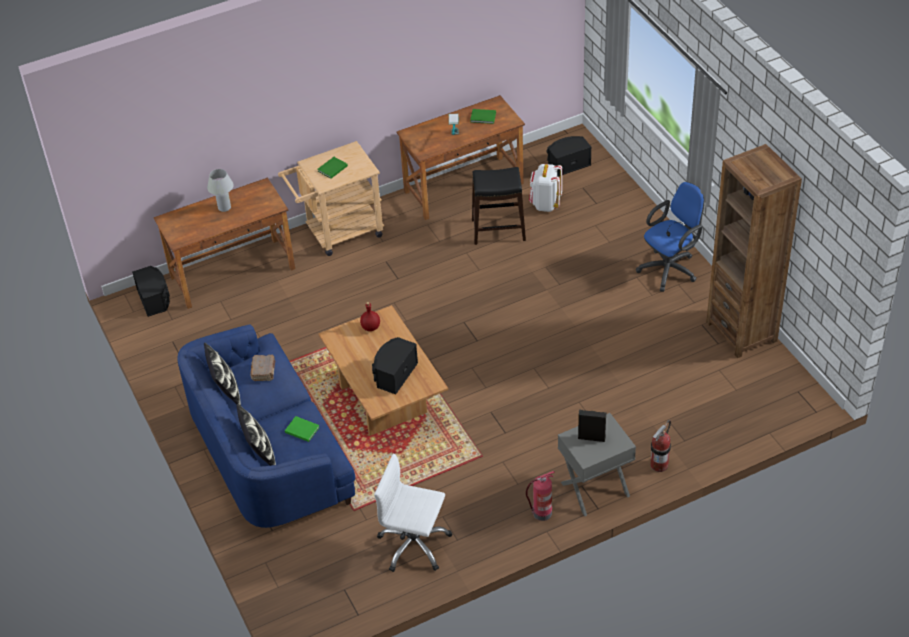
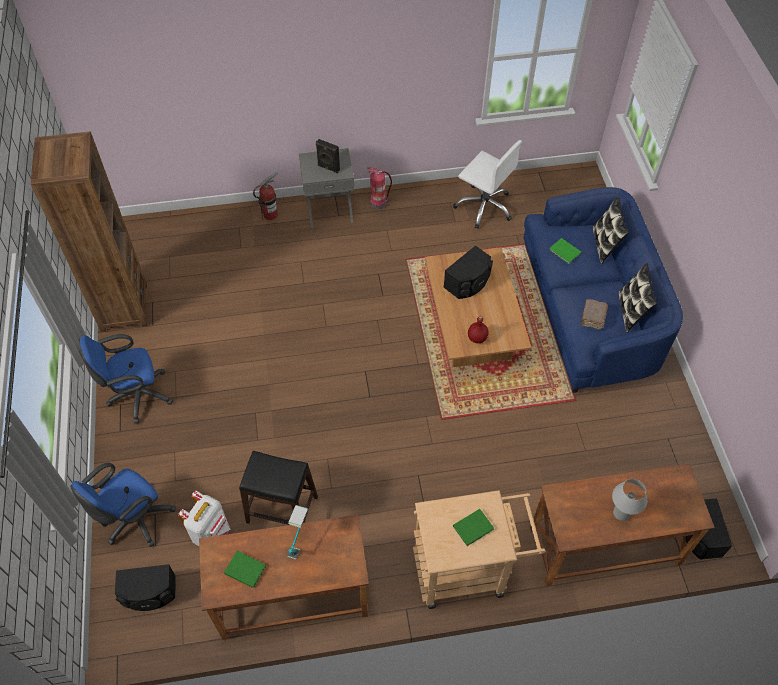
camera: 165 degrees left, 10 degrees up
none -> blue office chair [70,463,176,547]

